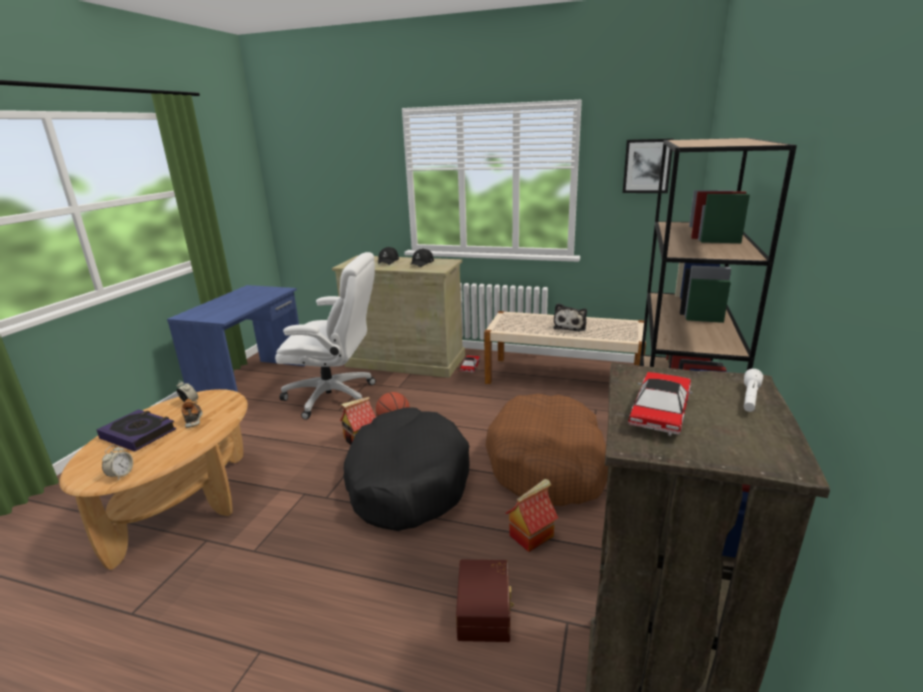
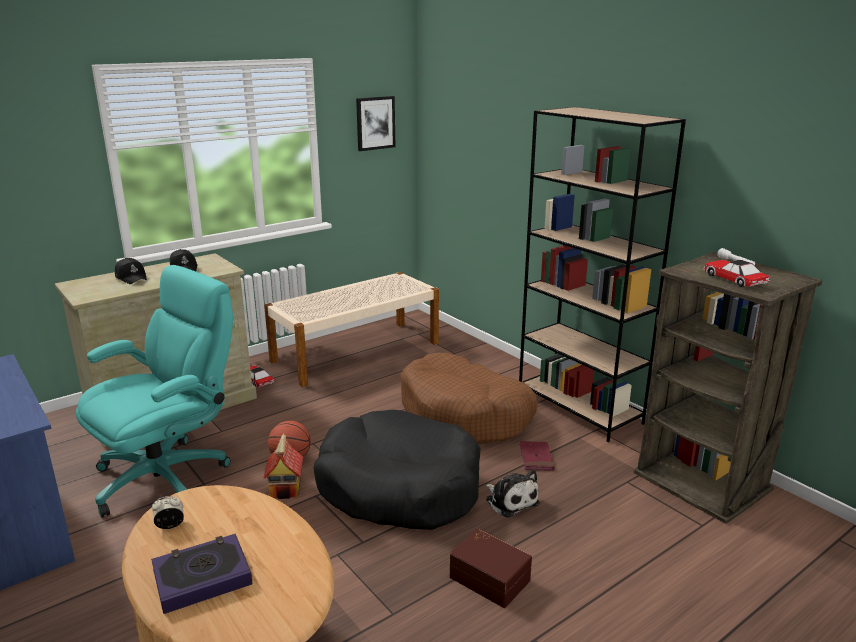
camera: 55 degrees left, 0 degrees up
alarm clock [102,445,133,480] -> none
shoe [181,399,202,428] -> none
white office chair [275,252,376,420] -> turquoise office chair [76,265,233,518]
brown storage box [456,559,514,642] -> brown storage box moved to [450,529,532,608]
toy house [506,479,558,552] -> red book [520,441,554,471]
plush toy [554,303,587,332] -> plush toy moved to [486,470,540,518]

